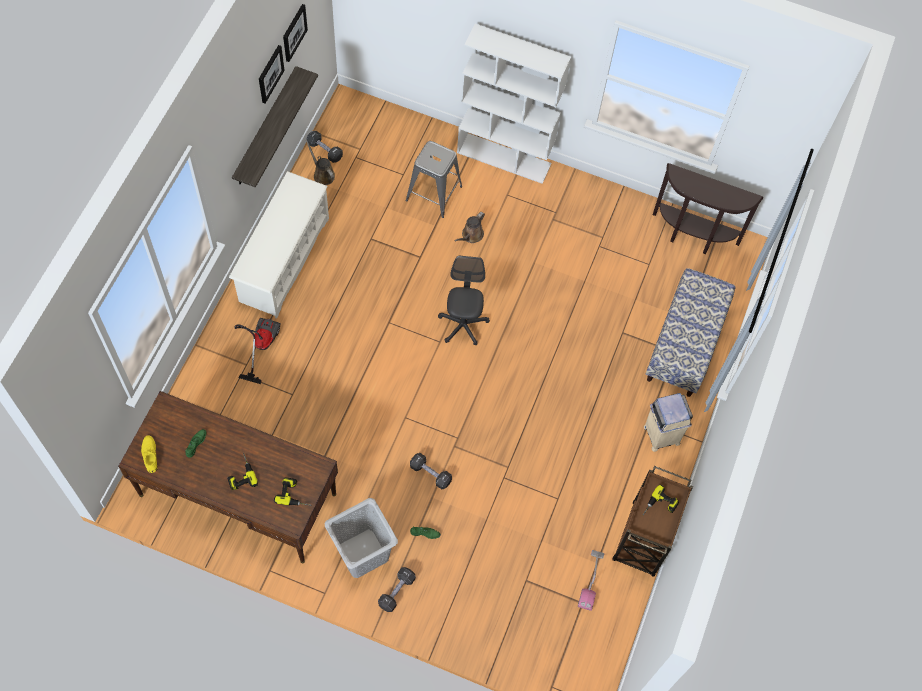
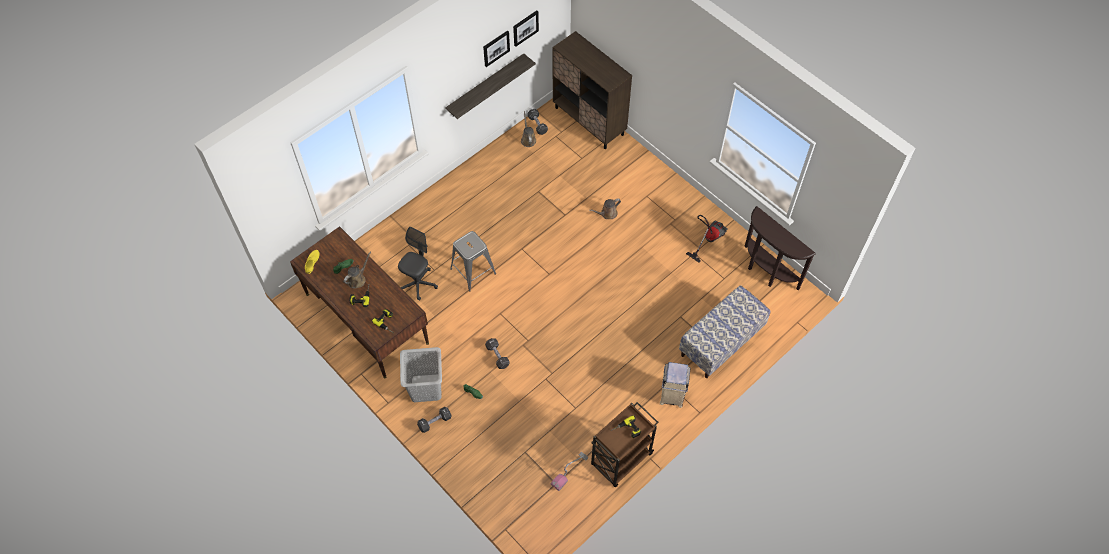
camera: 30 degrees right, 5 degrees down
white shoe rack [229,171,329,319] -> none
vacuum cleaner [234,318,281,384] -> vacuum cleaner moved to [686,215,727,263]
grey stool [405,141,462,218] -> grey stool moved to [450,231,496,292]
grey office chair [438,256,490,345] -> grey office chair moved to [398,227,438,301]
white bookcase [457,24,571,184] -> none
none -> brown watering can [343,251,371,289]
none -> brown cabinet [553,31,632,149]

